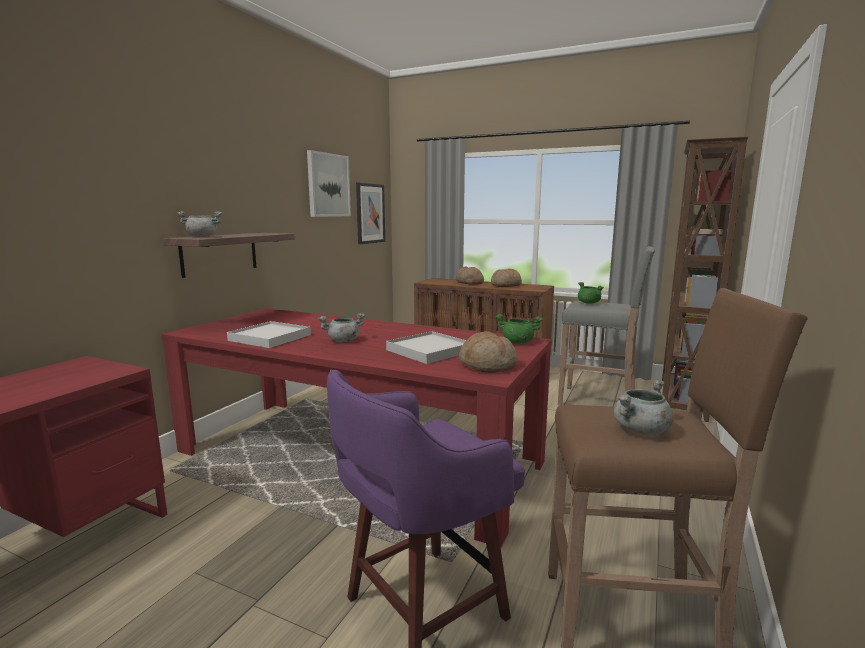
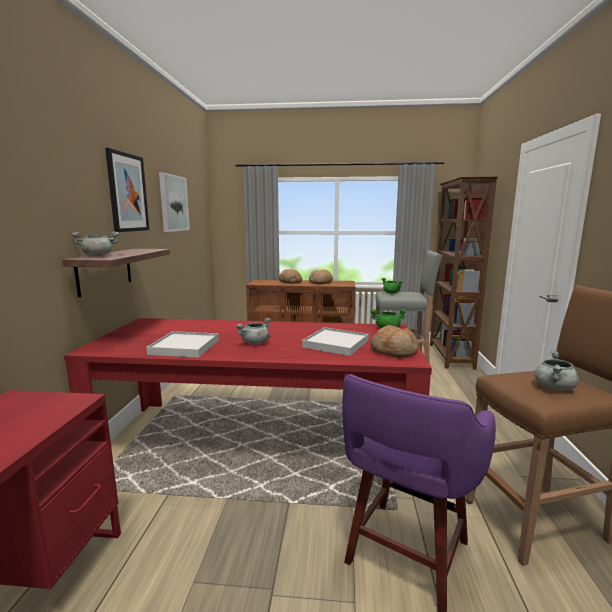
camera: 20 degrees left, 0 degrees up
picture [356,183,385,244] -> picture moved to [105,148,149,232]

